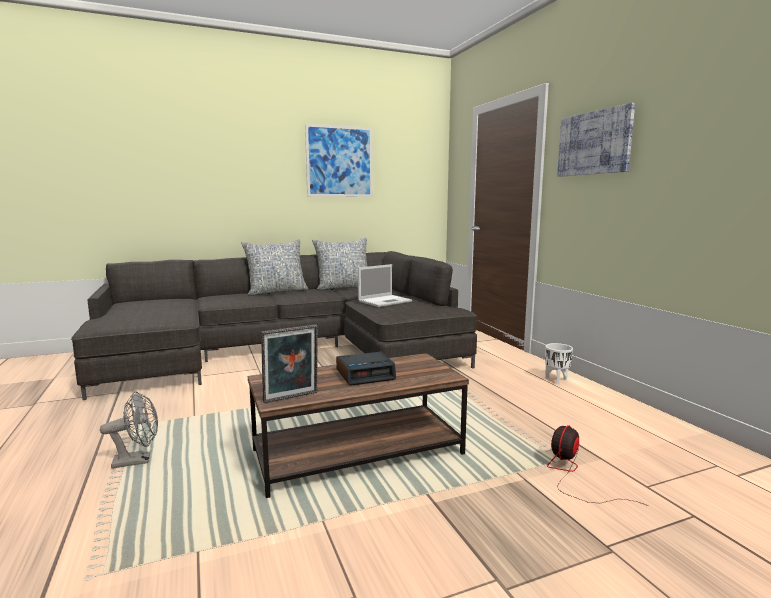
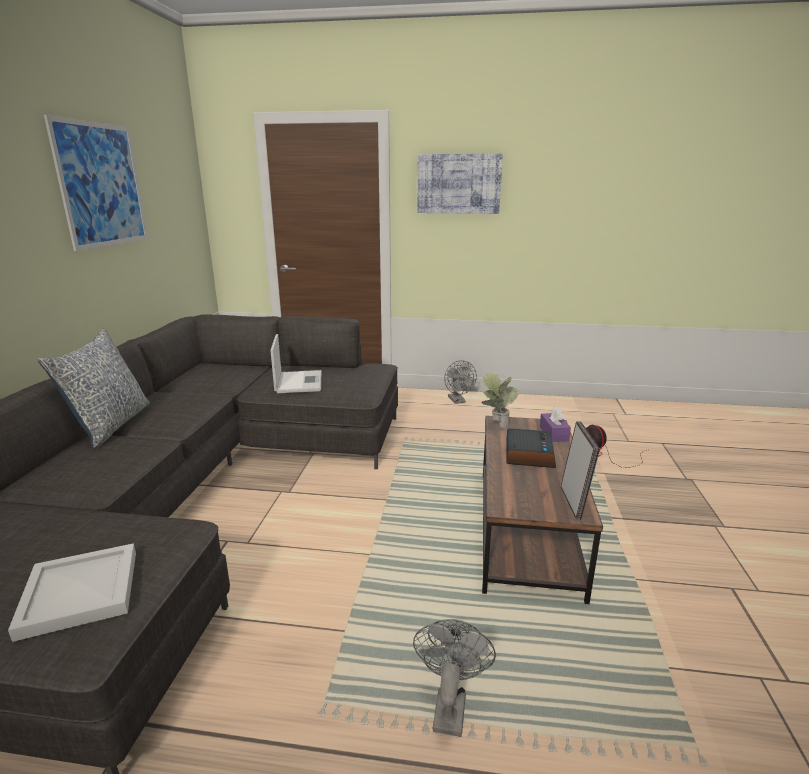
camera: 60 degrees left, 10 degrees up
pillow [312,238,368,290] -> none
white planter [545,343,573,385] -> grey fan [444,360,477,404]
none -> white tray [8,543,136,642]
none -> potted plant [481,372,519,429]
none -> purple tissue box [540,406,571,442]

